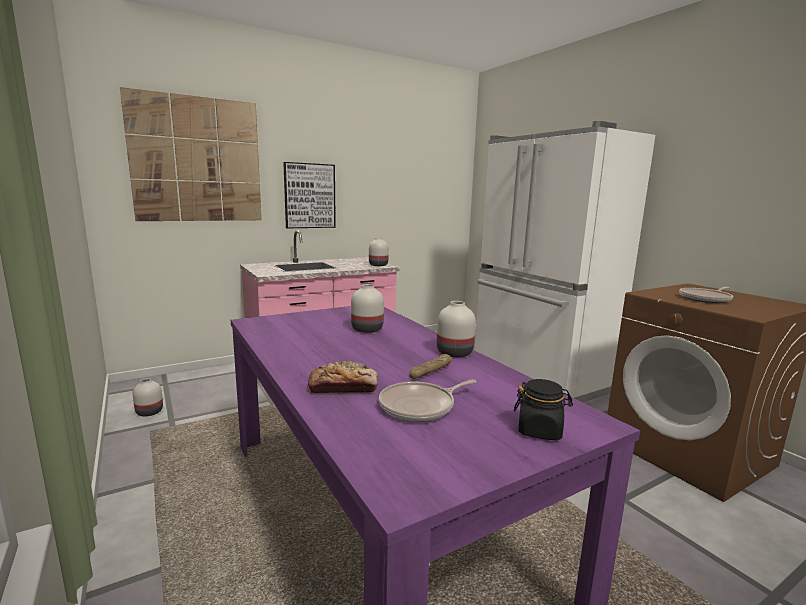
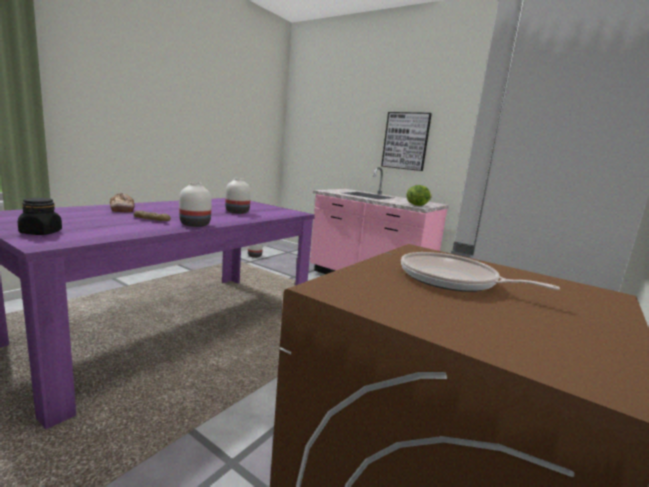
camera: 65 degrees right, 0 degrees up
picture [120,87,262,221] -> none
white vase [369,237,389,266] -> lettuce [407,185,432,206]
frying pan [379,379,477,422] -> none

